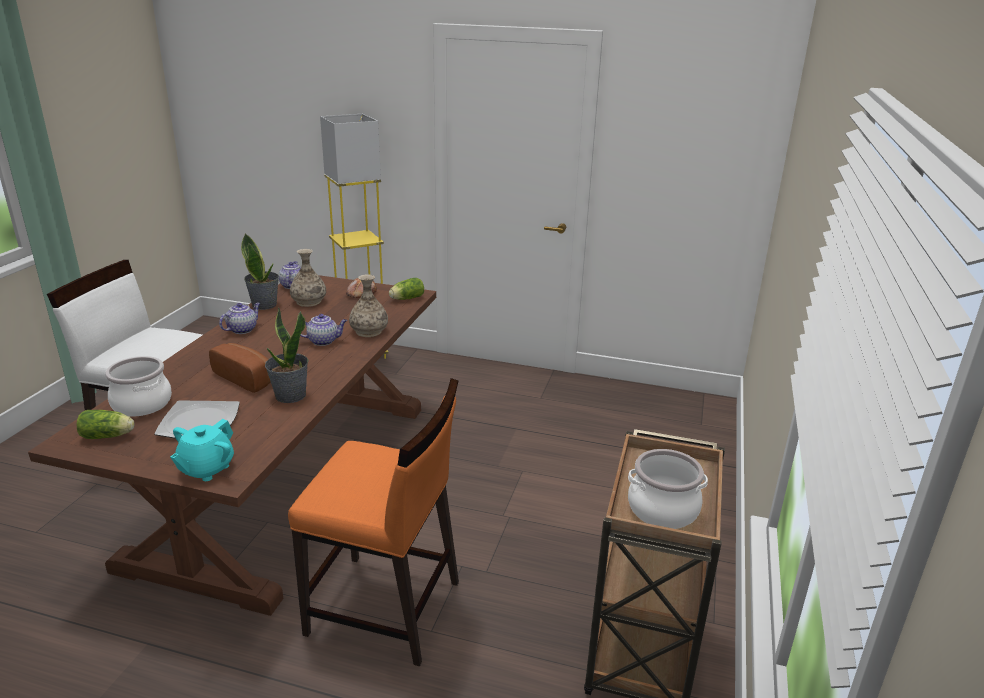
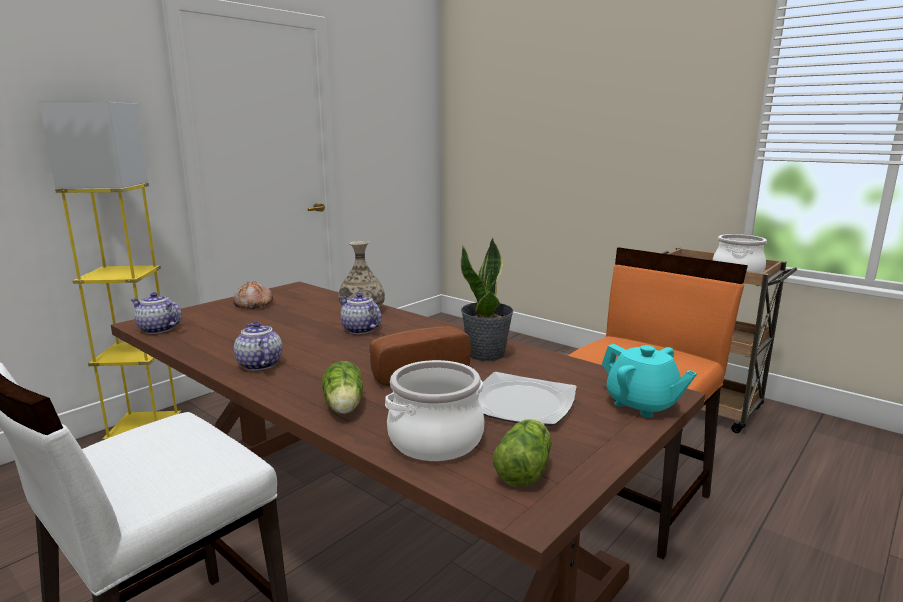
camera: 65 degrees left, 10 degrees down
potted plant [241,234,279,310] -> none
vase [290,249,326,307] -> none
teapot [300,314,347,346] -> teapot turned 60 degrees counterclockwise [340,293,382,334]
lettuce [389,278,424,300] -> lettuce moved to [322,361,363,414]

